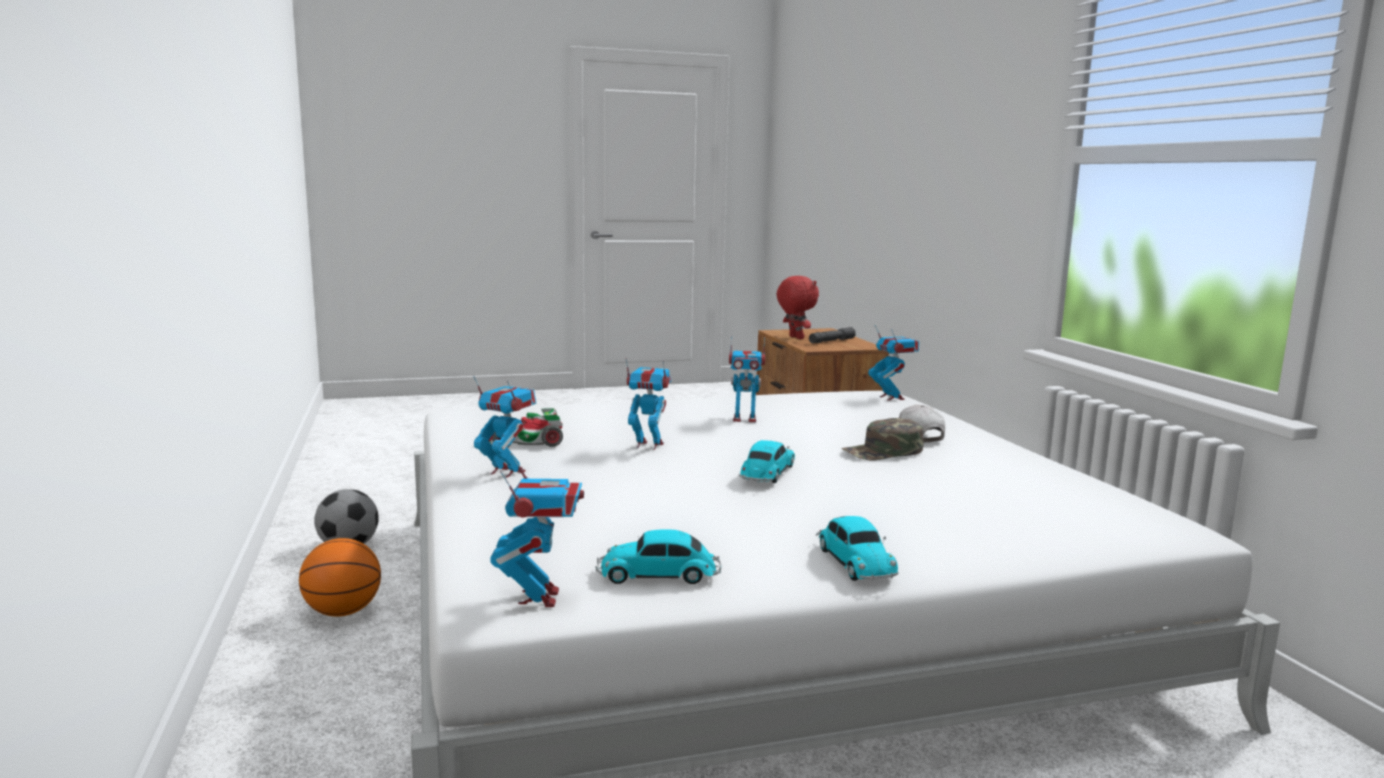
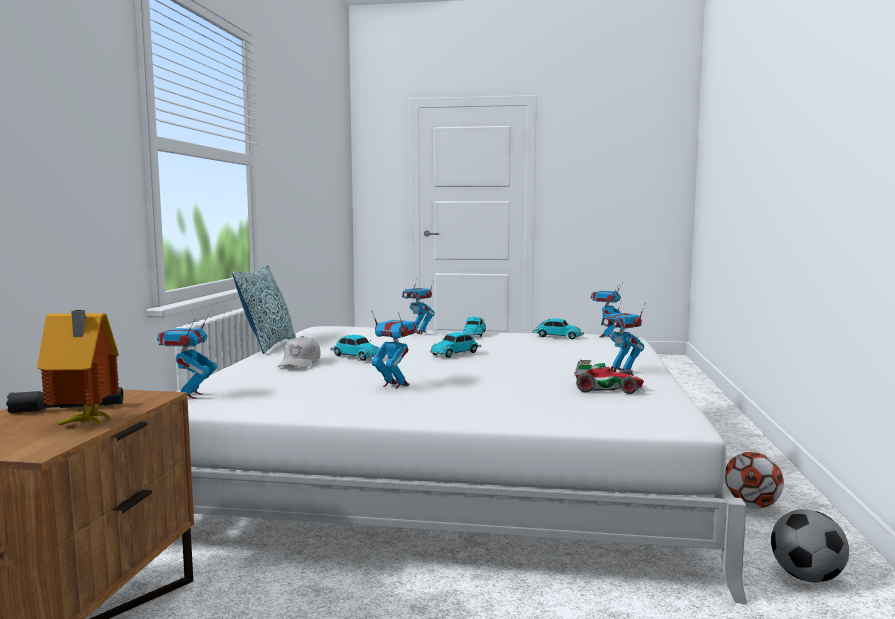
camera: 155 degrees left, 5 degrees down
basketball [299,538,381,617] -> football [724,452,784,509]
toy robot [626,359,671,450] -> toy robot moved to [402,280,435,334]
red plush toy [777,276,819,339] -> toy house [37,310,119,425]
green cap [841,418,924,460] -> toy car [330,335,380,361]
none -> pillow [232,265,296,354]

